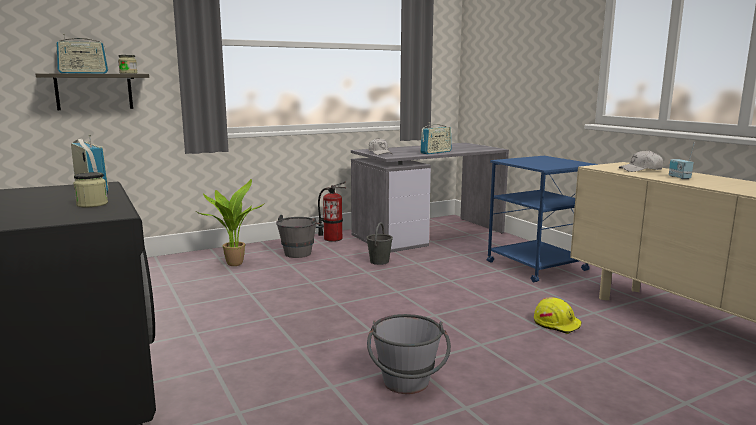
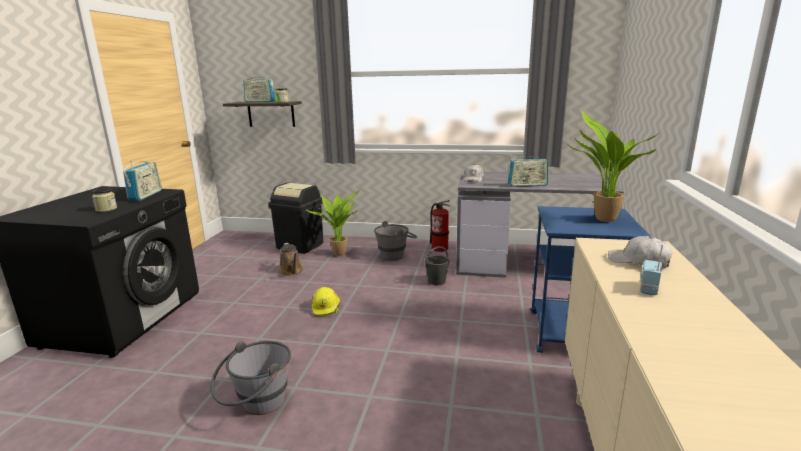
camera: 40 degrees right, 5 degrees up
yellow hard hat [534,298,582,334] -> yellow hard hat moved to [312,287,340,316]
none -> black trash can [268,183,323,254]
none -> brown watering can [279,243,303,276]
none -> potted plant [568,111,660,222]

